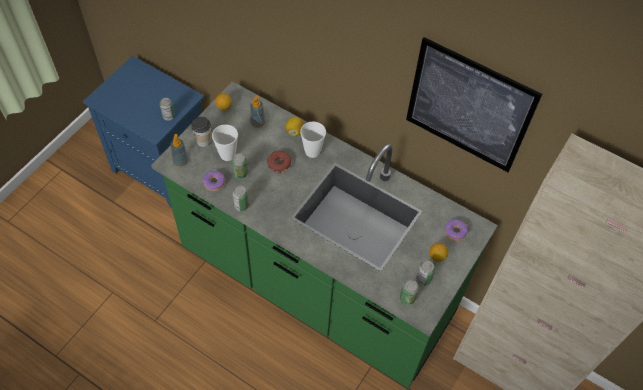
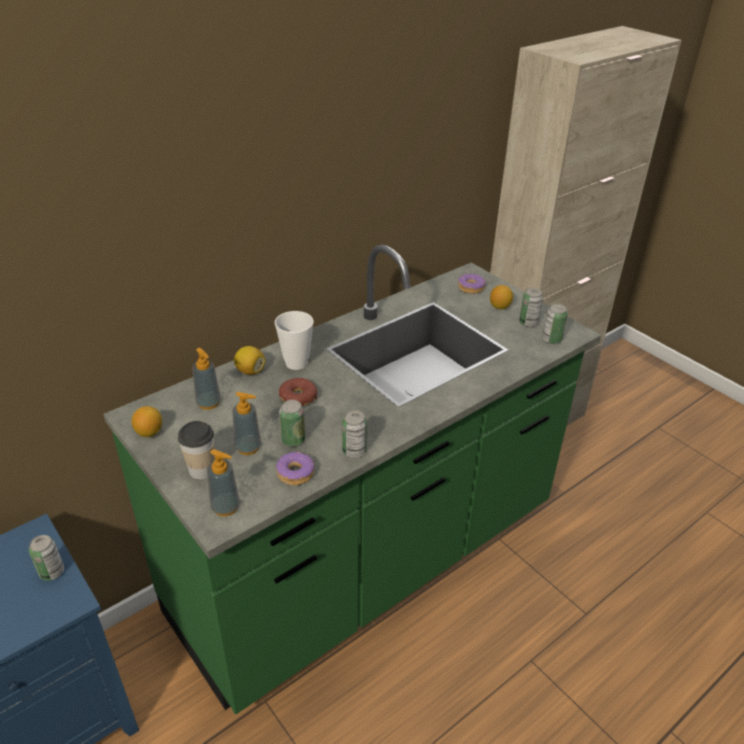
camera: 70 degrees left, 20 degrees down
cup [212,125,238,161] -> soap dispenser [232,392,261,455]
picture [406,37,542,172] -> none

